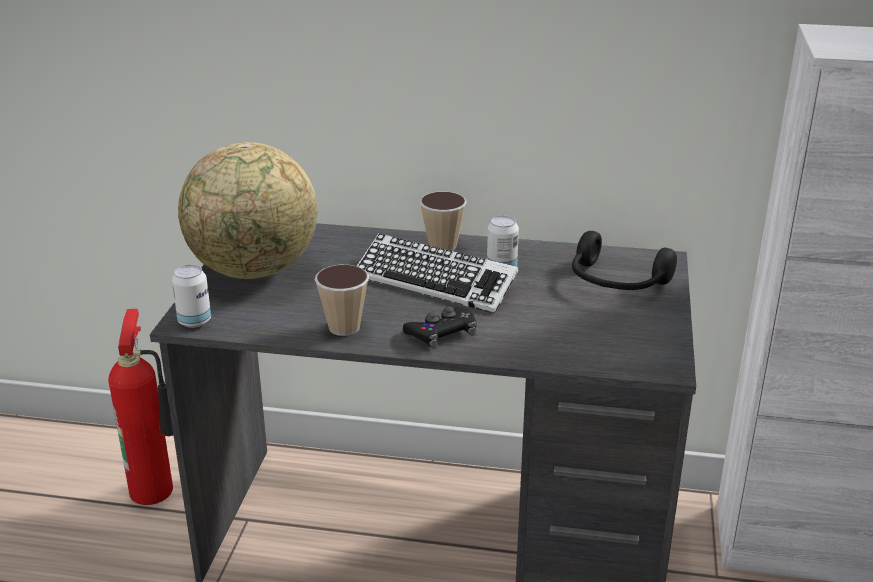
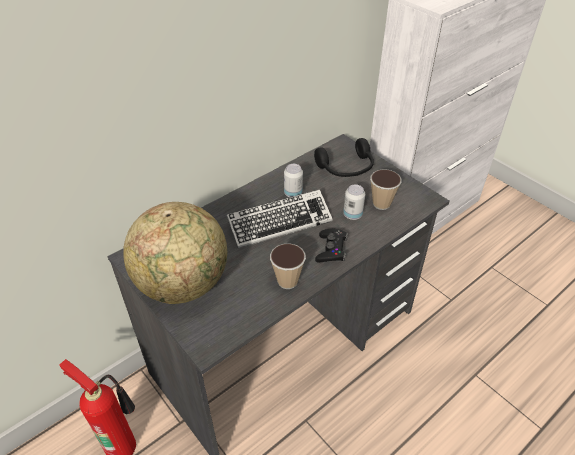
camera: 50 degrees left, 15 degrees up
can [172,265,211,328] -> can moved to [343,184,365,220]
cup [419,191,467,251] -> cup moved to [370,169,401,210]

